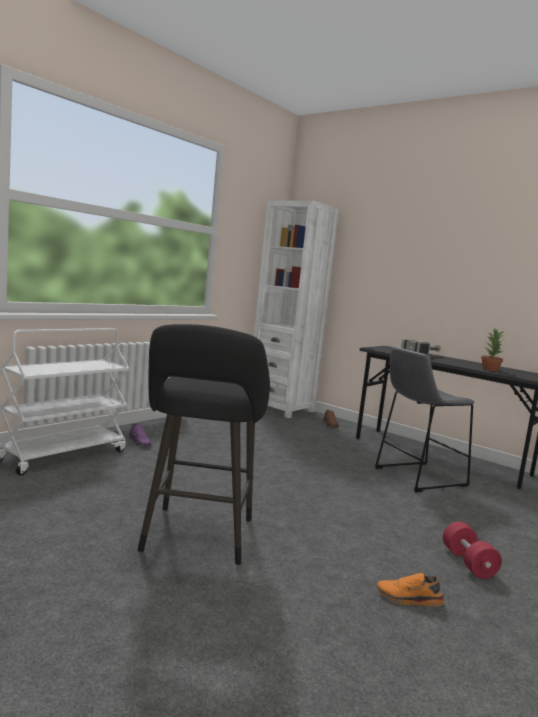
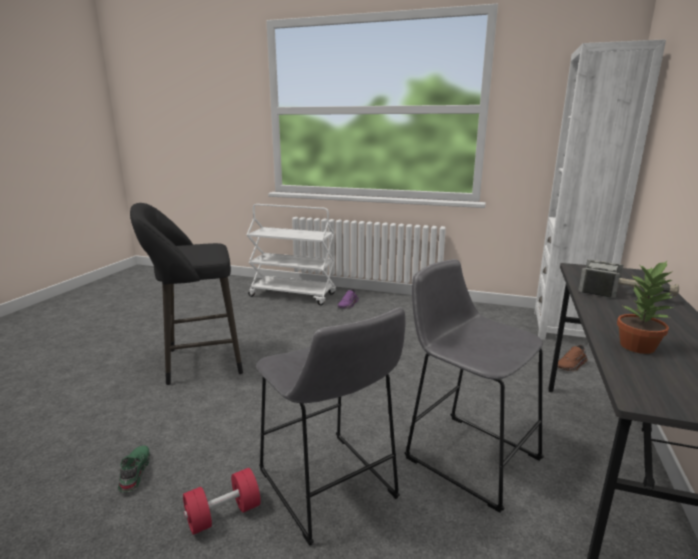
camera: 70 degrees right, 10 degrees up
orange shoe [377,573,445,607] -> green shoe [118,445,150,492]
none -> grey stool [256,307,406,546]

